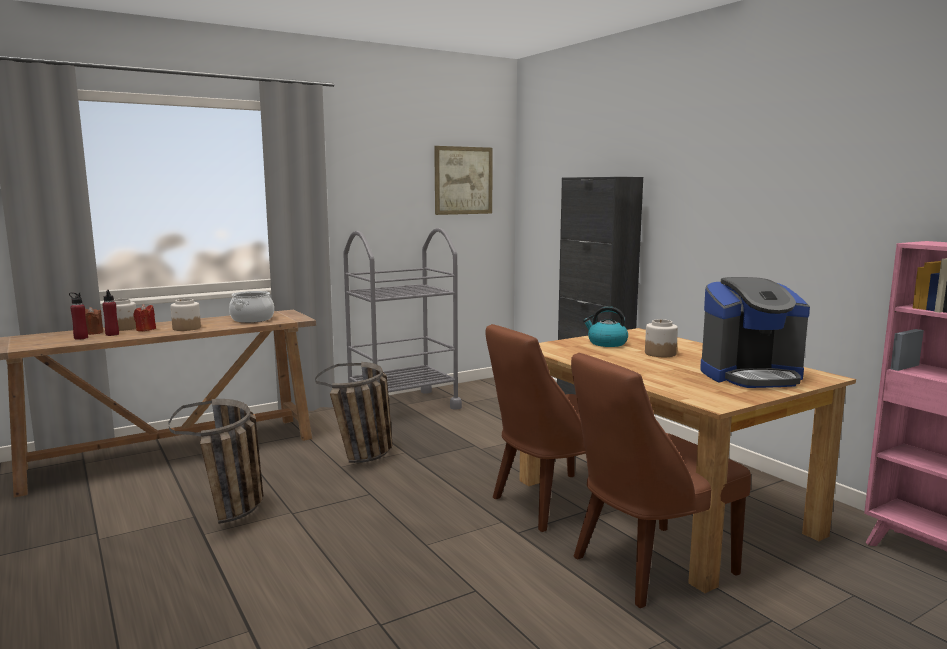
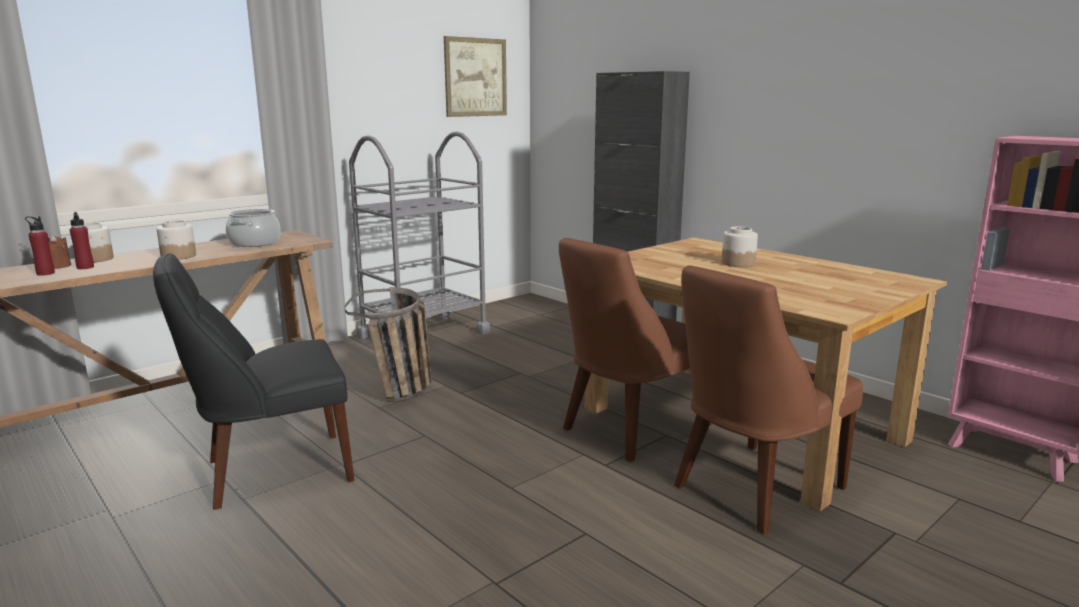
camera: 10 degrees left, 5 degrees up
red candle [134,304,156,331] -> none
basket [168,399,263,524] -> black chair [153,253,355,510]
kettle [583,306,628,347] -> none
coffee machine [700,277,810,388] -> none

